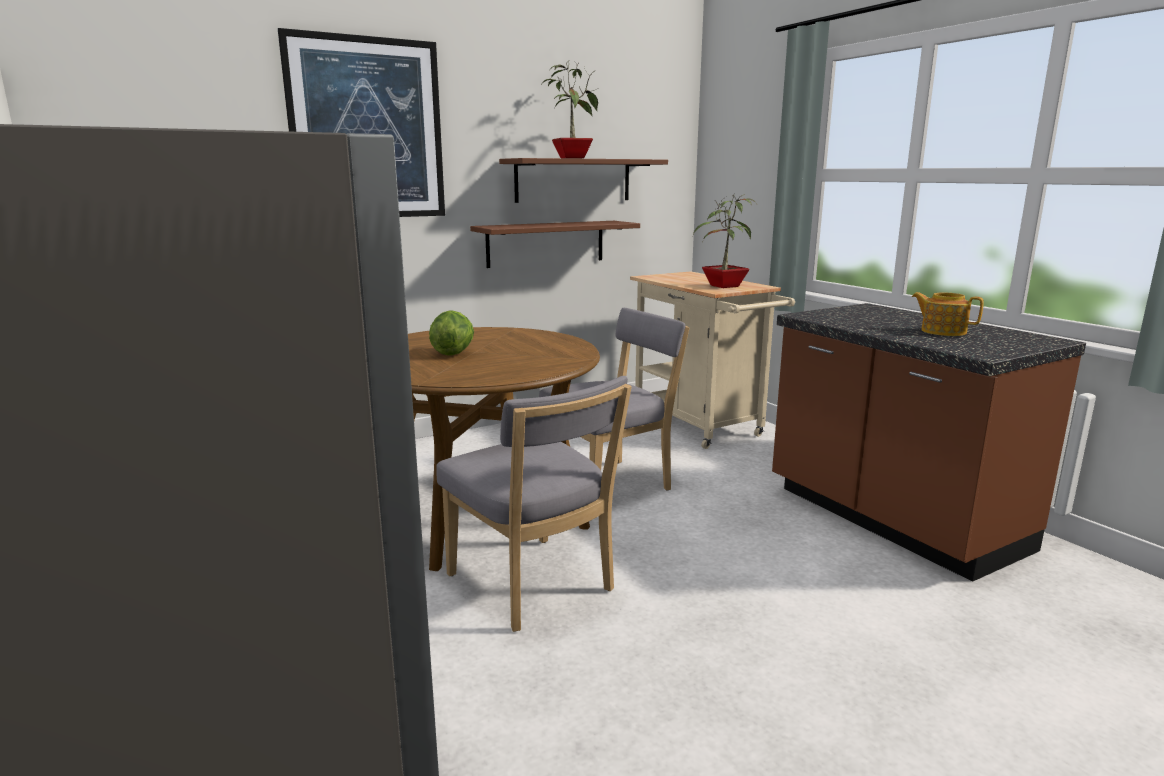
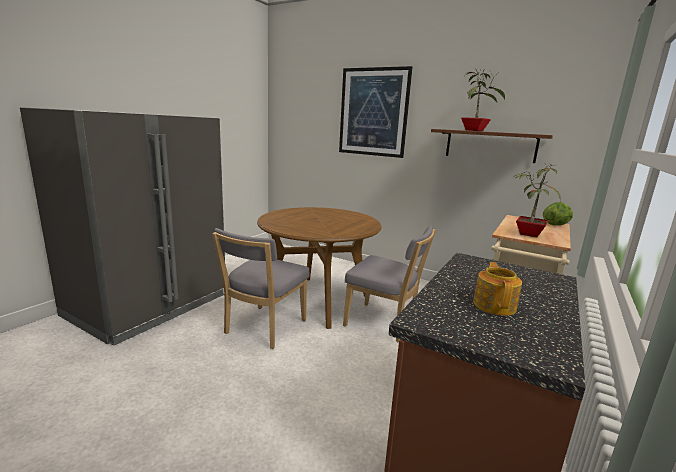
camera: 60 degrees right, 0 degrees up
lettuce [429,310,474,356] -> lettuce moved to [543,202,573,225]
brown shelf [470,221,640,268] -> none

